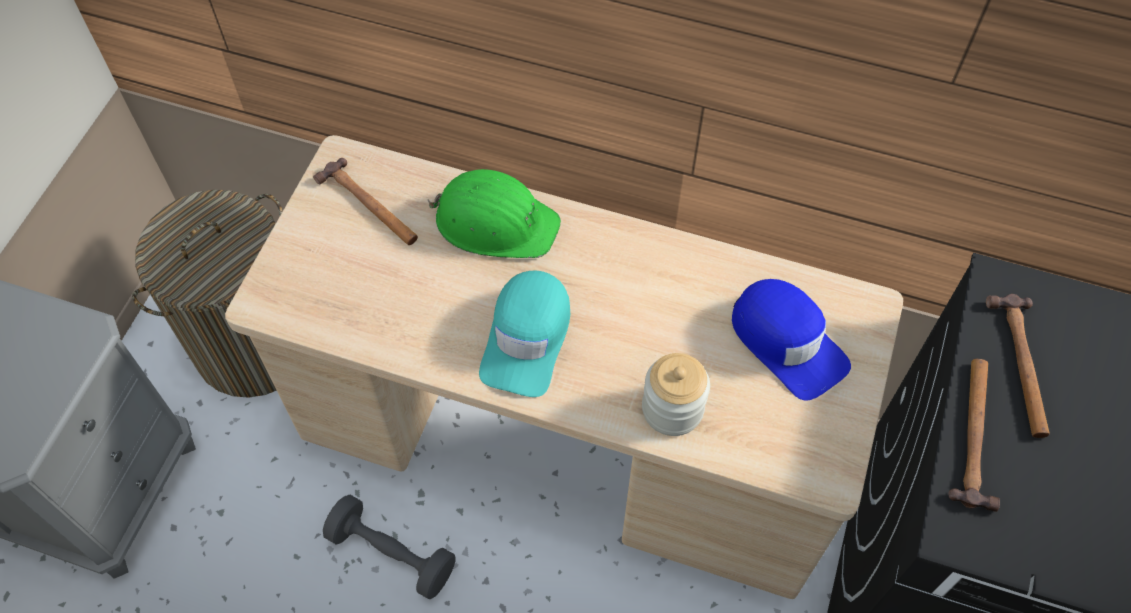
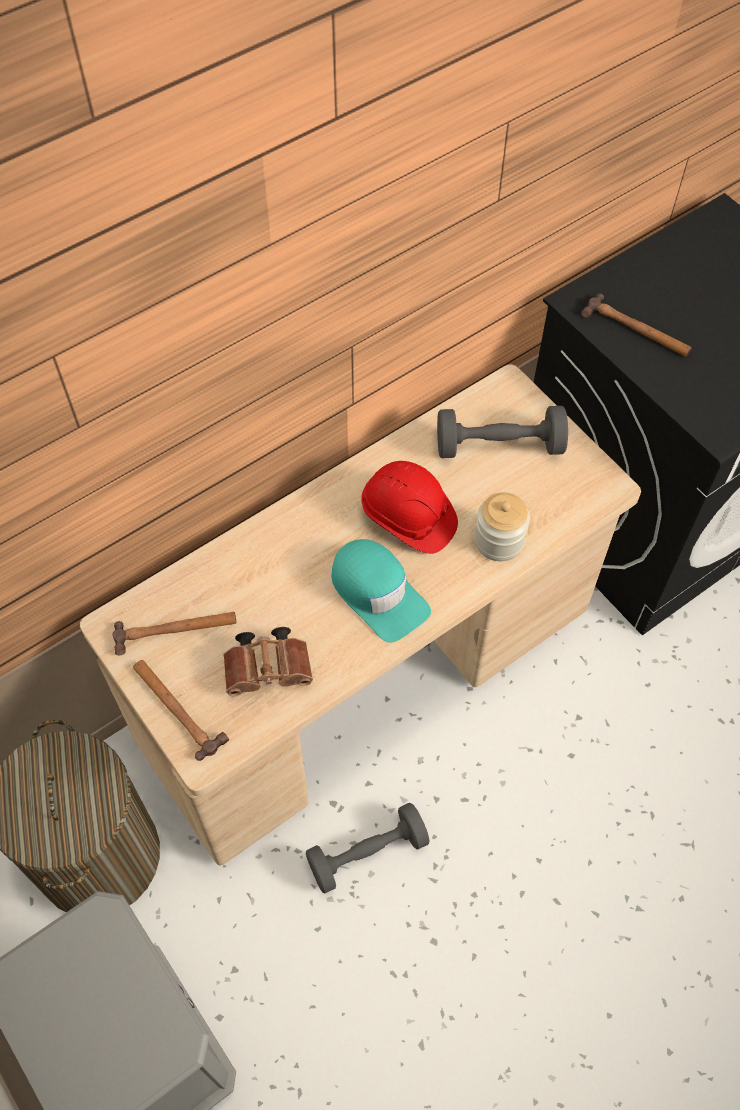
camera: 55 degrees left, 0 degrees up
green hard hat [427,169,561,258] -> none
blue cap [732,279,851,401] -> grey dumbbell [437,406,568,458]
hammer [949,359,1000,512] -> hammer moved to [133,660,229,761]
none -> brown binoculars [223,627,313,696]
none -> red hard hat [361,461,458,554]

